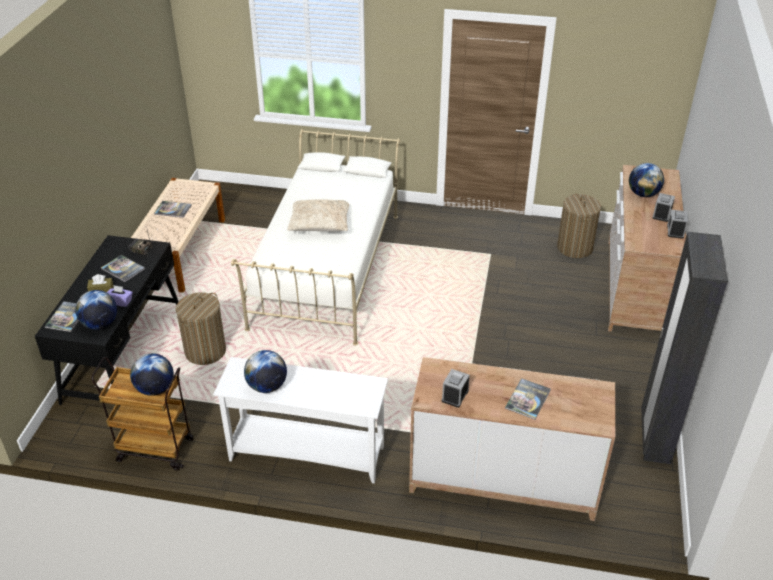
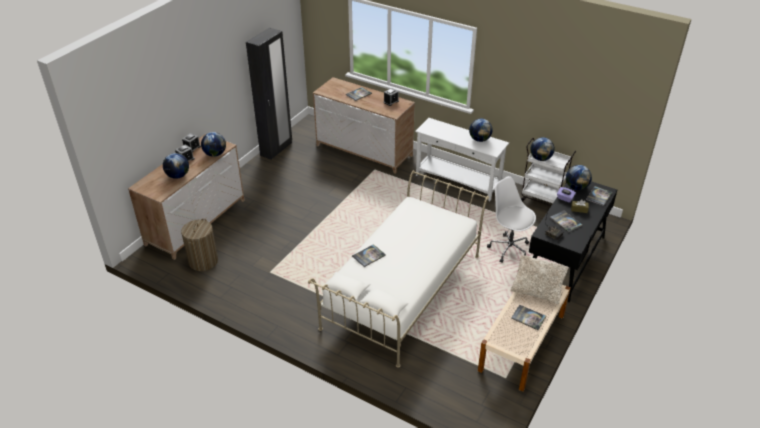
camera: 160 degrees left, 0 degrees up
brown cart [92,357,194,471] -> white cart [521,138,576,206]
laundry basket [176,292,226,365] -> white office chair [487,176,536,263]
beige pillow [287,199,349,231] -> beige pillow moved to [511,255,568,304]
none -> globe [201,132,226,157]
none -> book [352,244,386,267]

